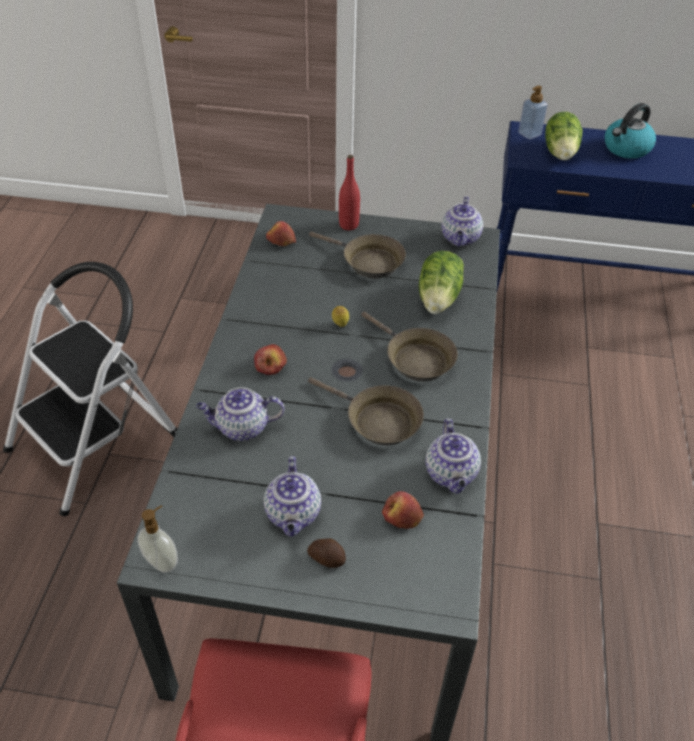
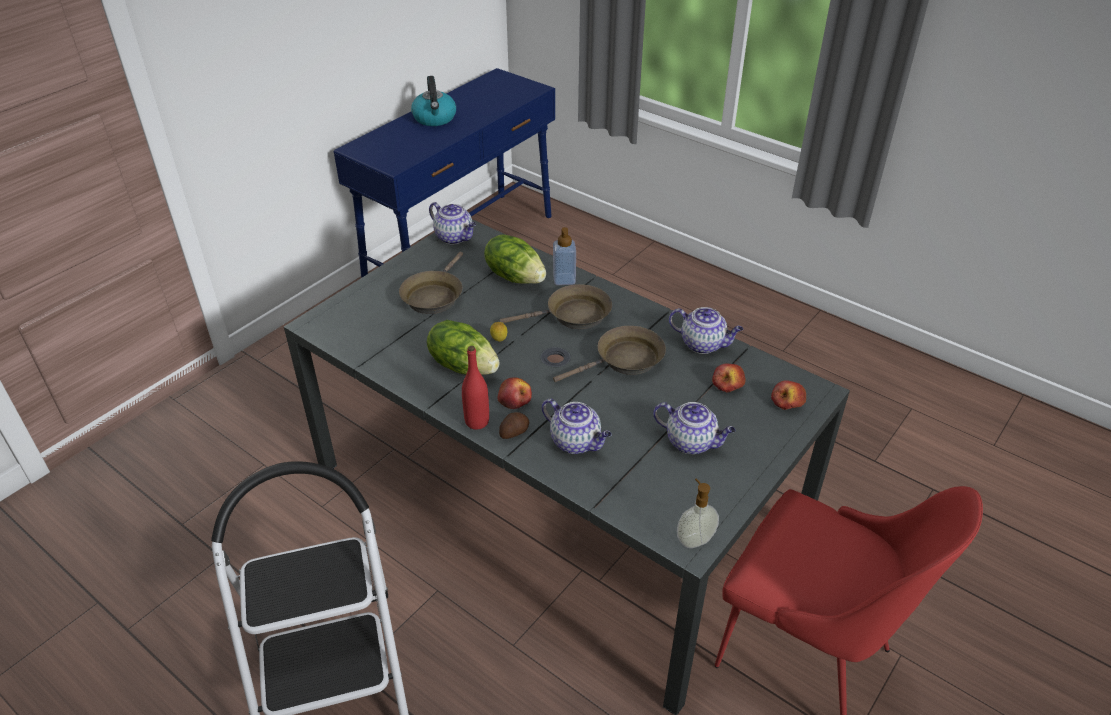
camera: 60 degrees left, 5 degrees down
teapot [196,387,285,441] -> teapot turned 75 degrees counterclockwise [542,399,612,454]
apple [266,221,296,246] -> apple moved to [771,380,806,410]
potato [307,538,346,568] -> potato moved to [499,412,529,439]
brown frying pan [309,232,406,278] -> brown frying pan turned 135 degrees clockwise [399,252,463,314]
red bottle [339,155,360,230] -> red bottle moved to [462,346,489,430]
soap dispenser [518,85,548,139] -> soap dispenser moved to [553,227,576,285]
lettuce [545,112,583,160] -> lettuce moved to [427,320,500,375]

